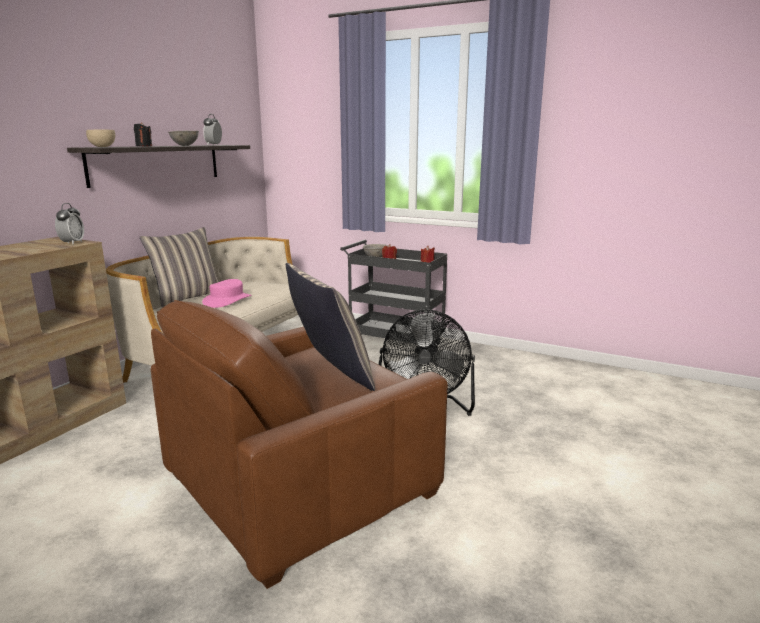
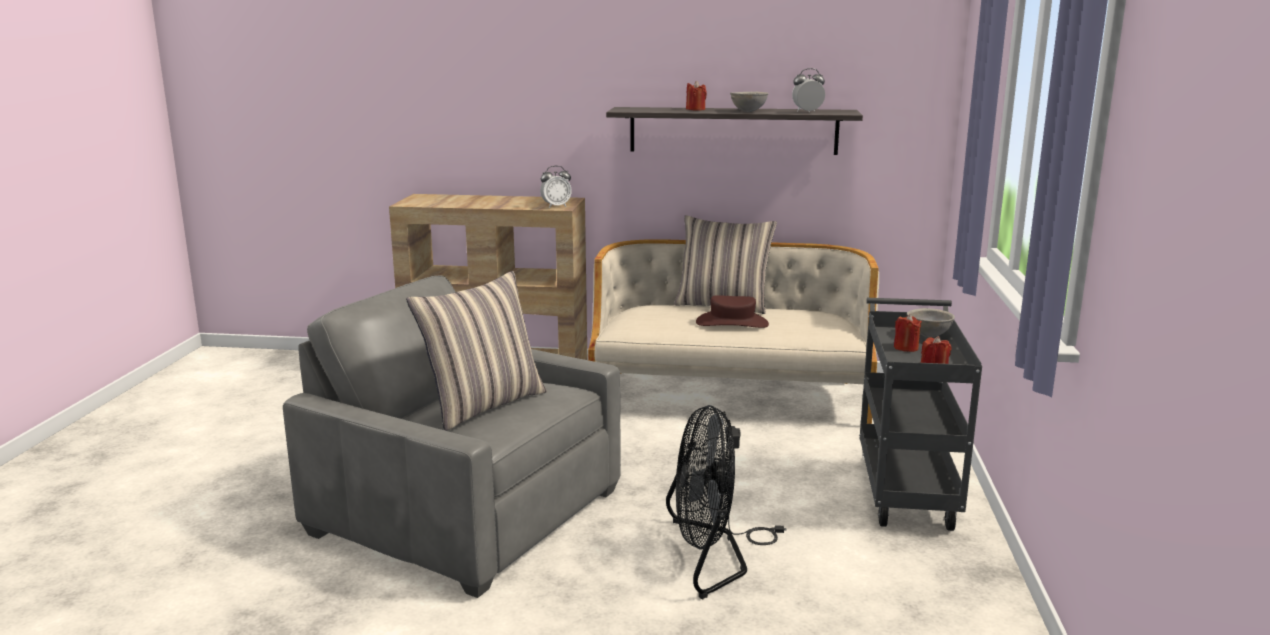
camera: 70 degrees right, 0 degrees up
beige bowl [86,129,115,147] -> none
black candle [134,122,152,146] -> red candle [686,81,707,110]
brown armchair [151,300,448,589] -> grey armchair [283,275,621,598]
pink hat [202,279,252,308] -> brown hat [696,295,769,328]

